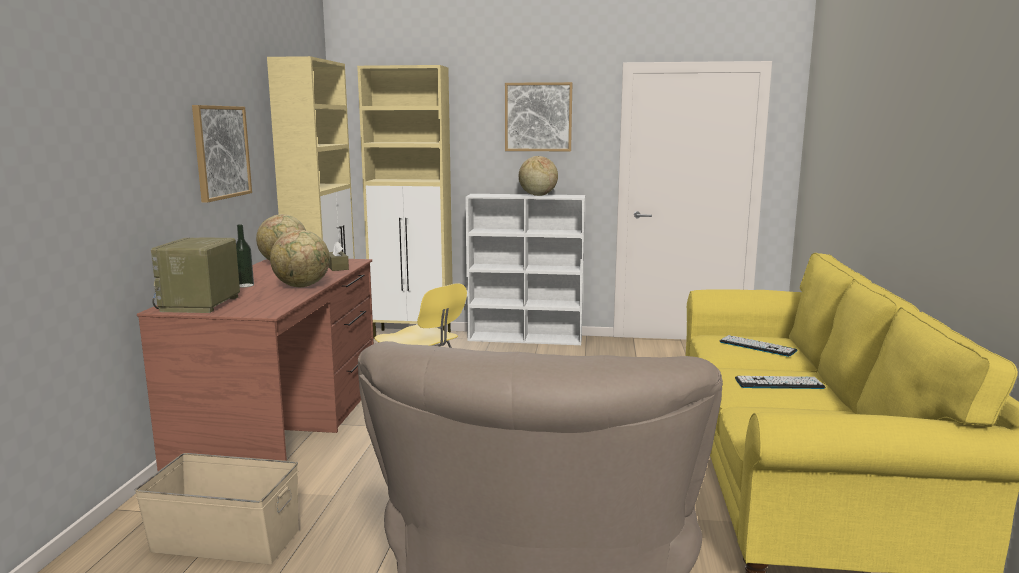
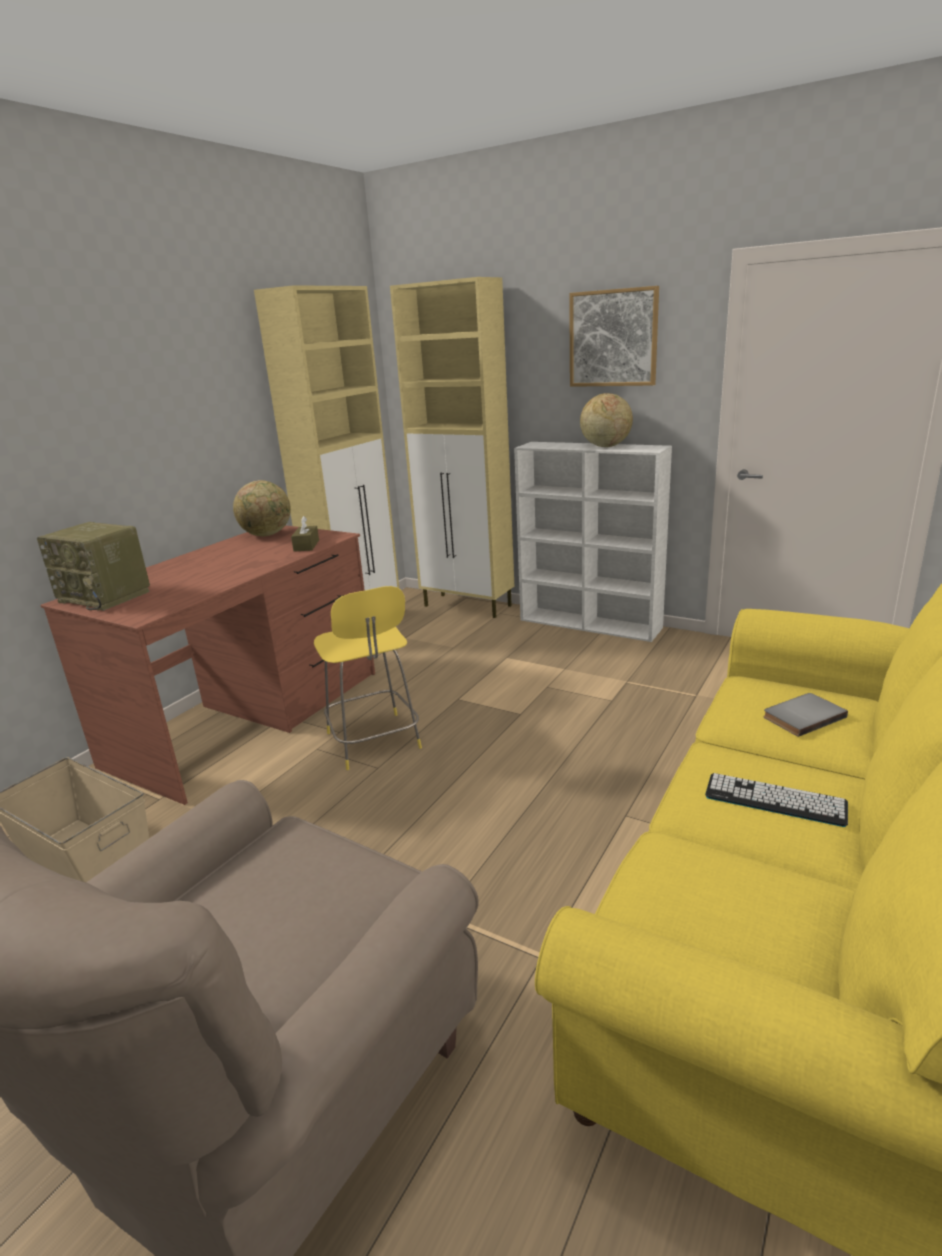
camera: 25 degrees right, 10 degrees up
radio [151,238,240,313] -> radio turned 90 degrees counterclockwise [37,522,150,611]
picture [192,105,252,203] -> none
bottle [236,224,254,288] -> none
globe [270,230,330,287] -> none
keyboard [720,335,797,357] -> grey book [763,693,848,737]

